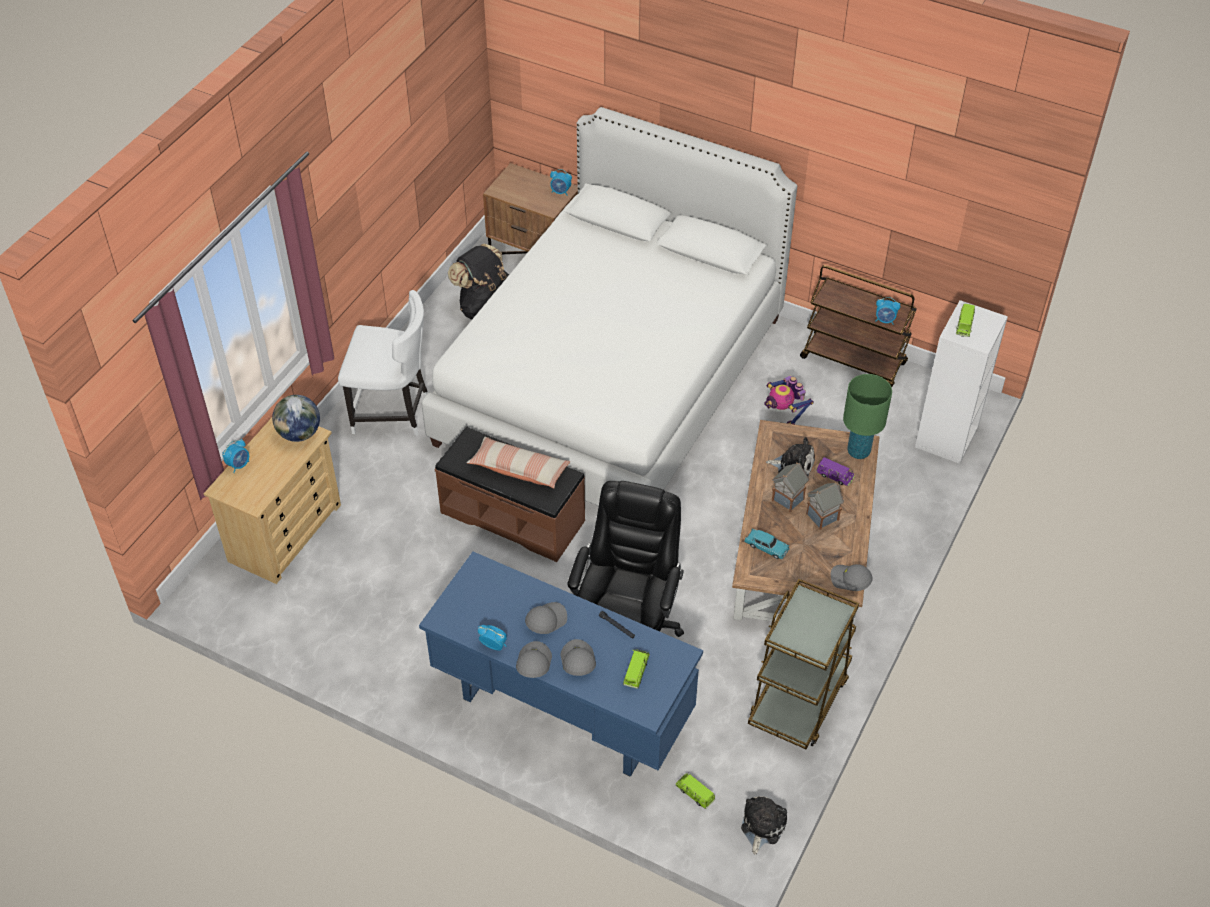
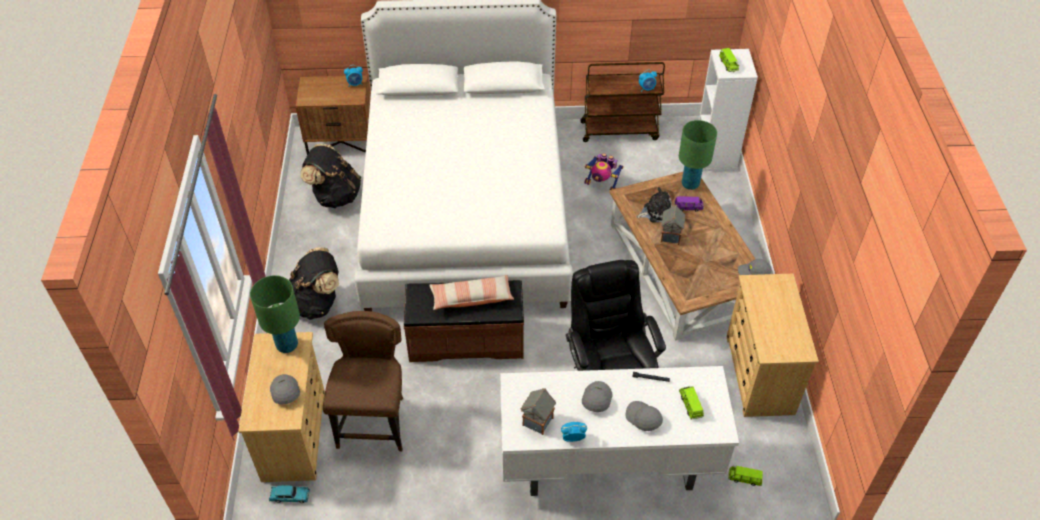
camera: 30 degrees left, 0 degrees up
alarm clock [222,439,249,473] -> none
globe [272,395,320,442] -> green table lamp [250,275,300,353]
white chair [338,290,428,436] -> black backpack [289,248,339,320]
blue desk [419,552,703,777] -> white desk [500,366,739,496]
grey cap [516,641,552,678] -> grey cap moved to [270,374,300,404]
plush toy [741,796,787,855] -> none
turquoise toy car [744,529,790,559] -> turquoise toy car moved to [269,486,310,503]
brown cart [748,579,859,750] -> beige dresser [726,274,819,417]
toy house [806,482,844,530] -> toy house moved to [521,388,556,435]
none -> brown chair [323,311,403,451]

